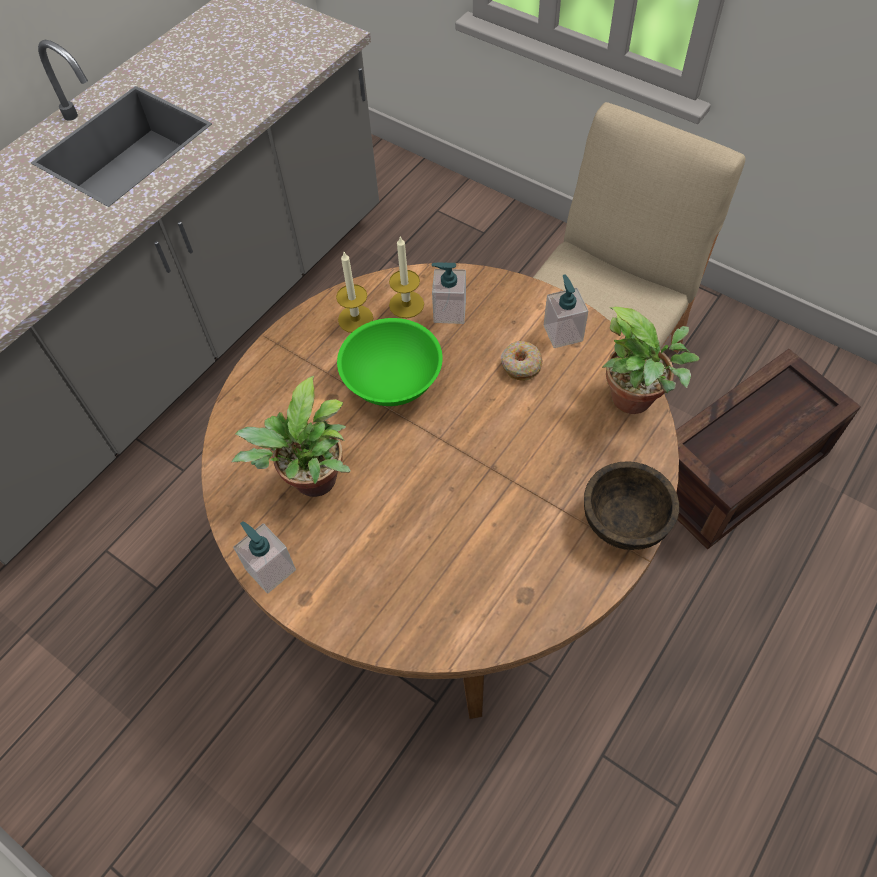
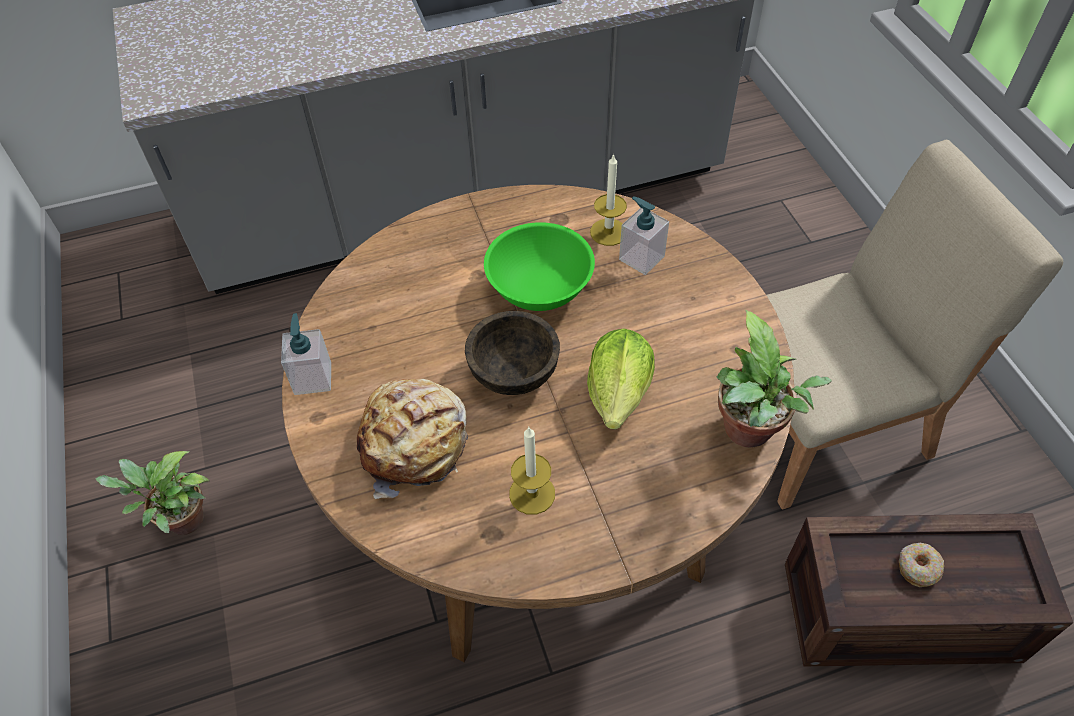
camera: 35 degrees right, 5 degrees down
potted plant [232,376,351,497] -> potted plant moved to [95,451,210,535]
candle [336,252,374,333] -> candle moved to [509,426,555,515]
donut [501,341,543,381] -> donut moved to [899,543,944,587]
soap dispenser [544,275,588,348] -> none
brown bowl [584,461,679,550] -> brown bowl moved to [465,311,560,395]
none -> bread [357,379,468,499]
none -> lettuce [587,328,655,430]

